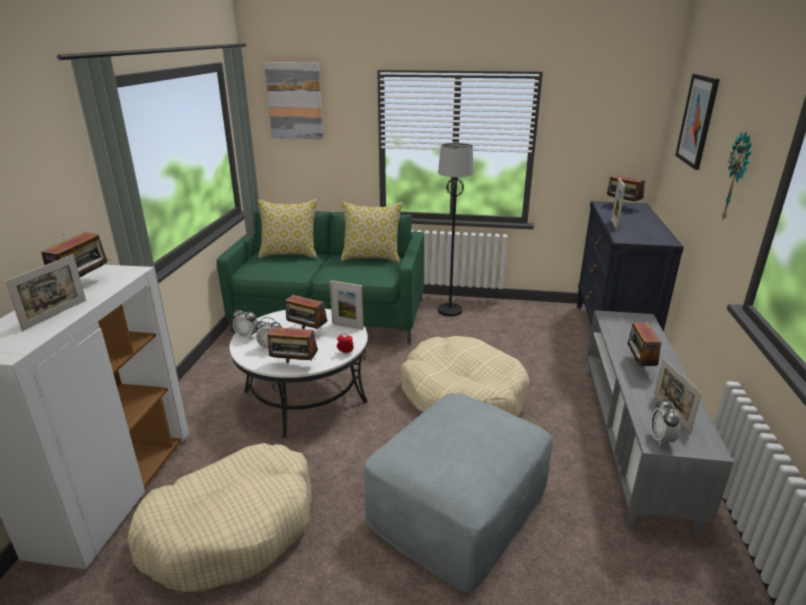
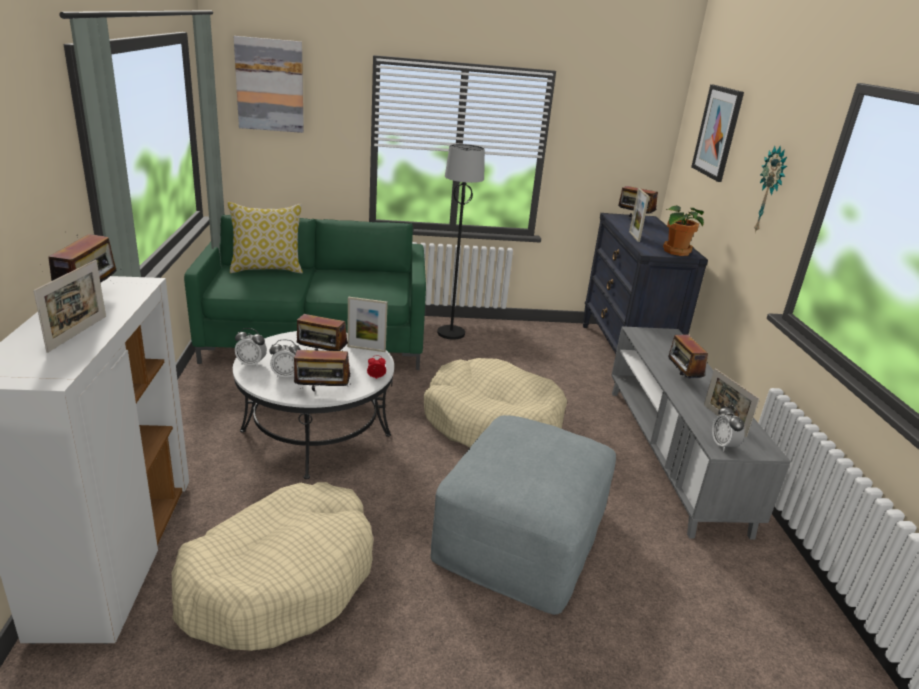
camera: 15 degrees left, 0 degrees up
pillow [341,201,402,263] -> none
none -> potted plant [663,205,704,256]

